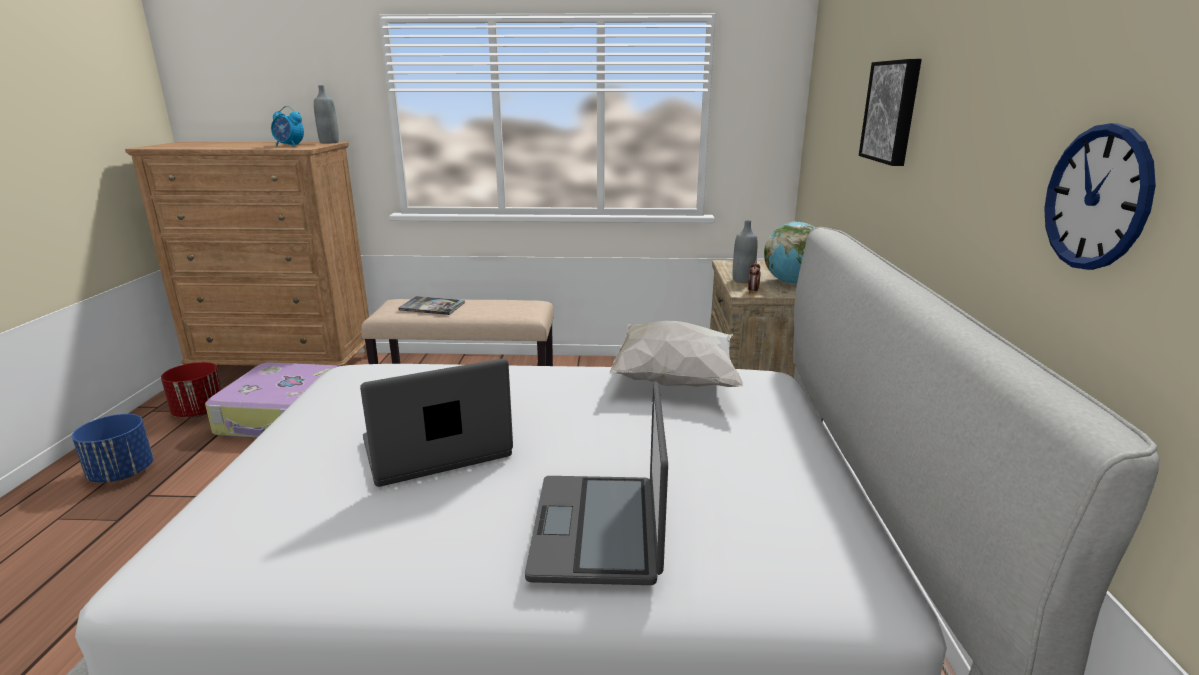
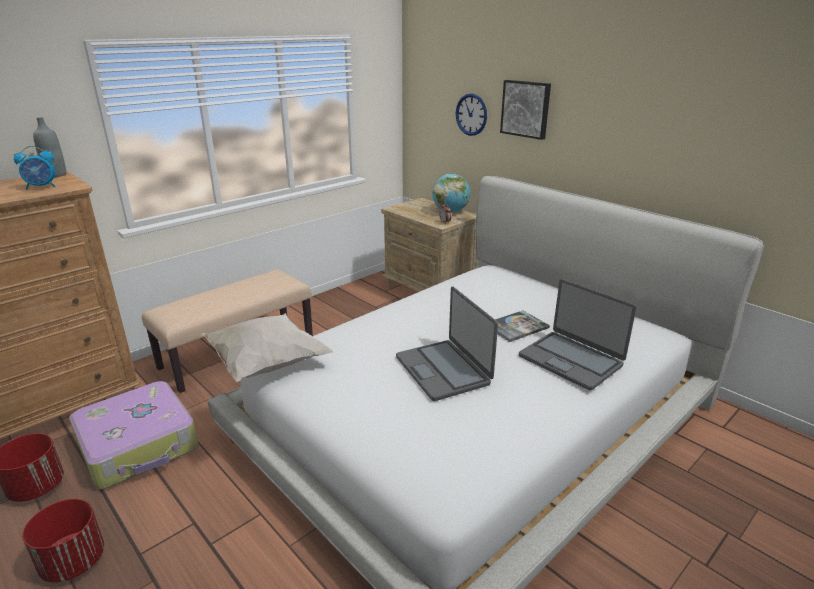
camera: 45 degrees left, 5 degrees up
blue planter [72,414,154,483] -> red planter [22,499,104,583]
laptop [360,358,513,487] -> laptop turned 45 degrees counterclockwise [396,287,498,401]
book [398,296,465,315] -> book moved to [495,310,550,342]
white pillow [609,321,743,387] -> white pillow moved to [202,313,333,382]
grey bottle [733,220,758,283] -> none
wall clock [1044,123,1156,270] -> wall clock moved to [456,94,487,136]

